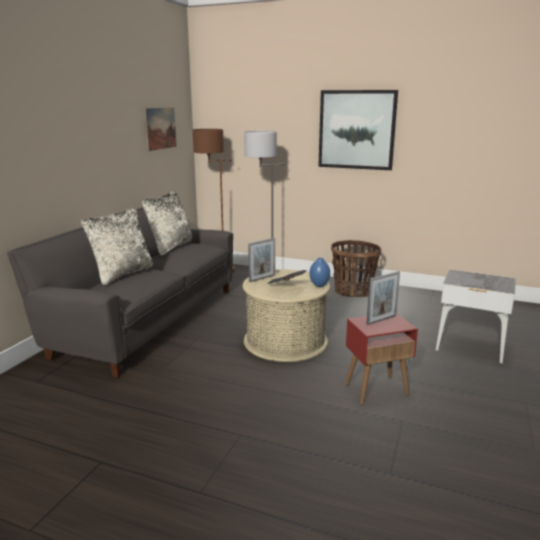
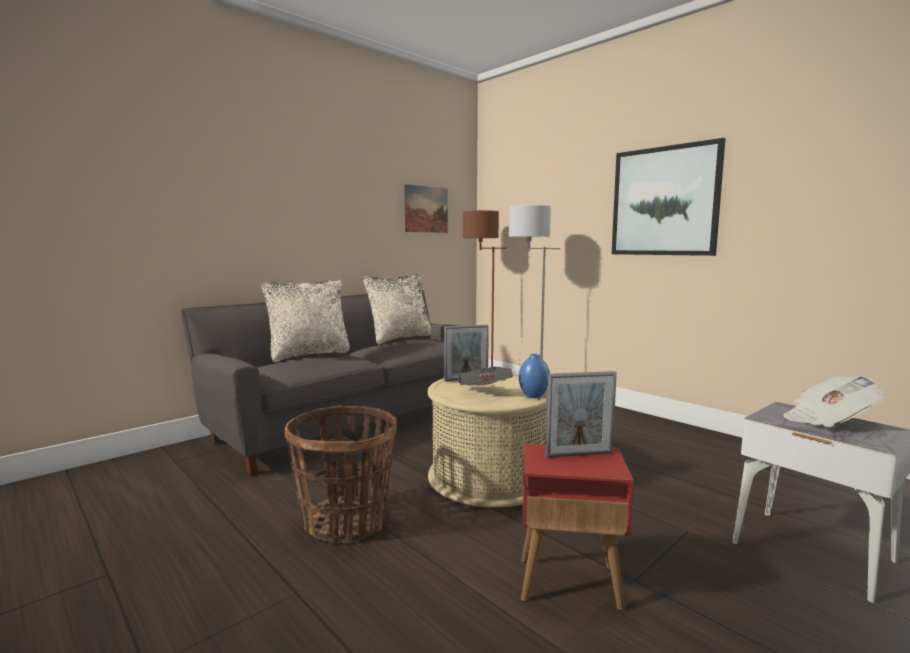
camera: 25 degrees right, 10 degrees down
basket [331,240,381,297] -> basket moved to [285,405,397,544]
none -> newspaper [783,376,885,427]

